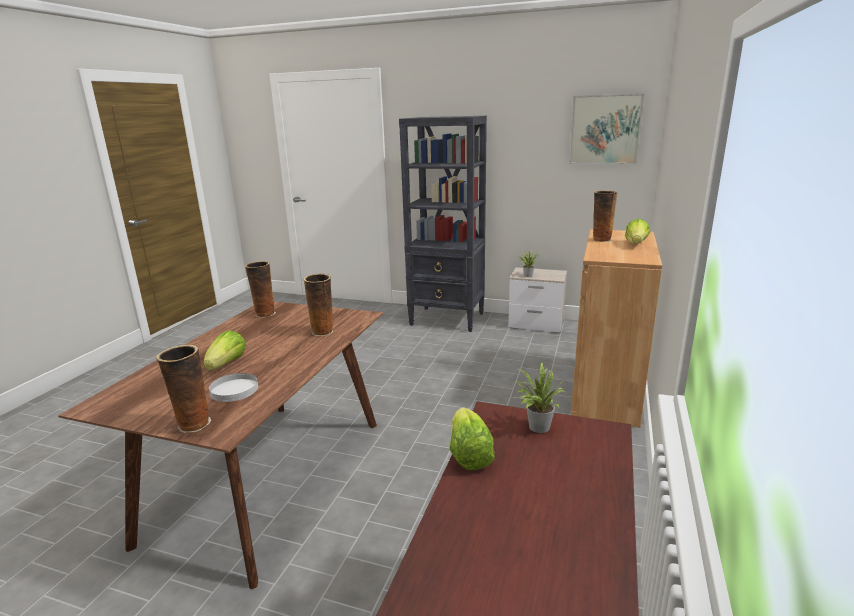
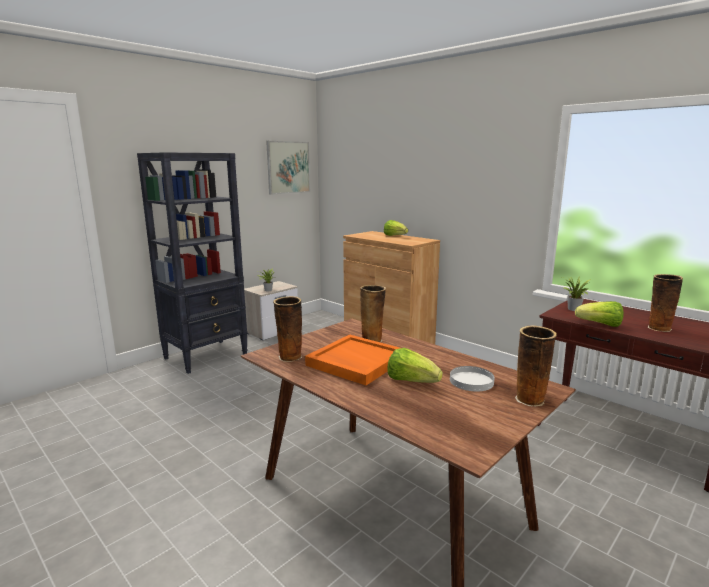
camera: 65 degrees left, 5 degrees down
vase [592,190,618,242] -> vase moved to [648,274,683,332]
none -> orange tray [305,335,400,385]

